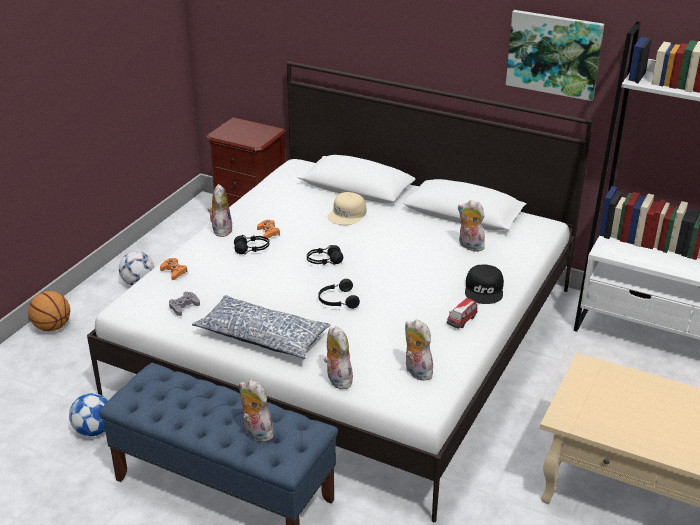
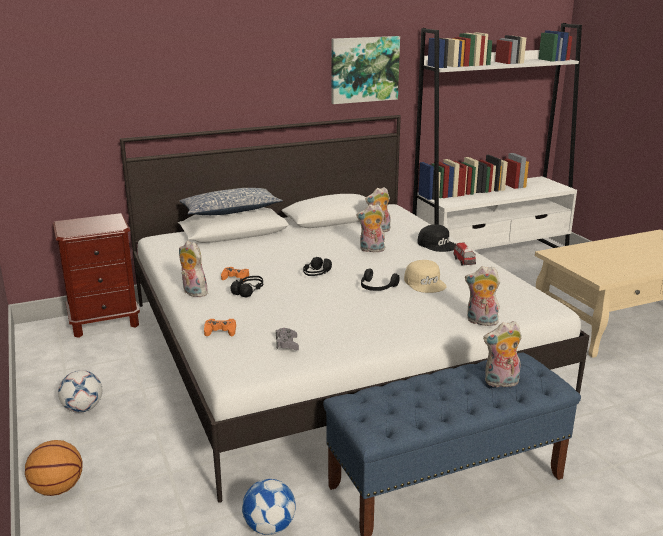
camera: 50 degrees left, 10 degrees down
pillow [192,295,330,359] -> pillow moved to [179,188,283,215]
beige cap [328,192,366,225] -> beige cap moved to [404,260,446,293]
plush toy [405,319,435,381] -> plush toy moved to [356,204,385,252]

